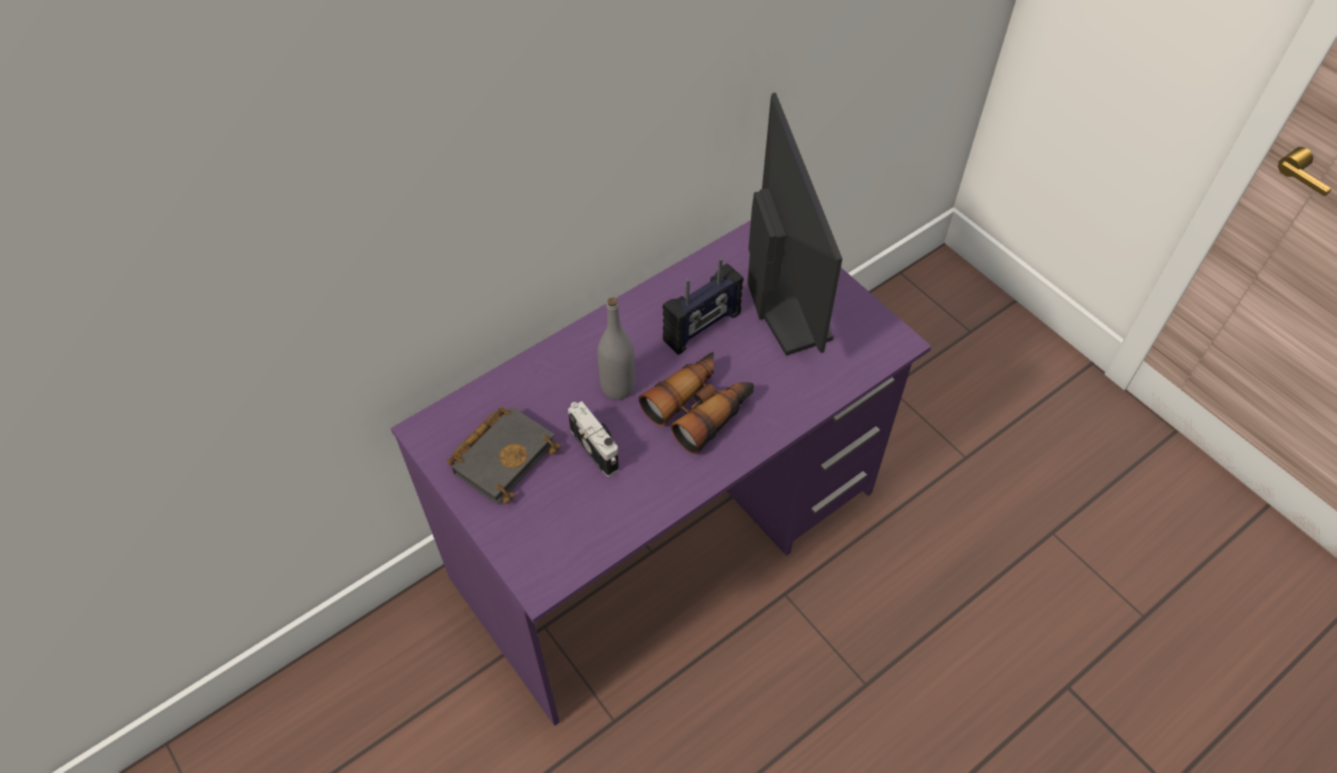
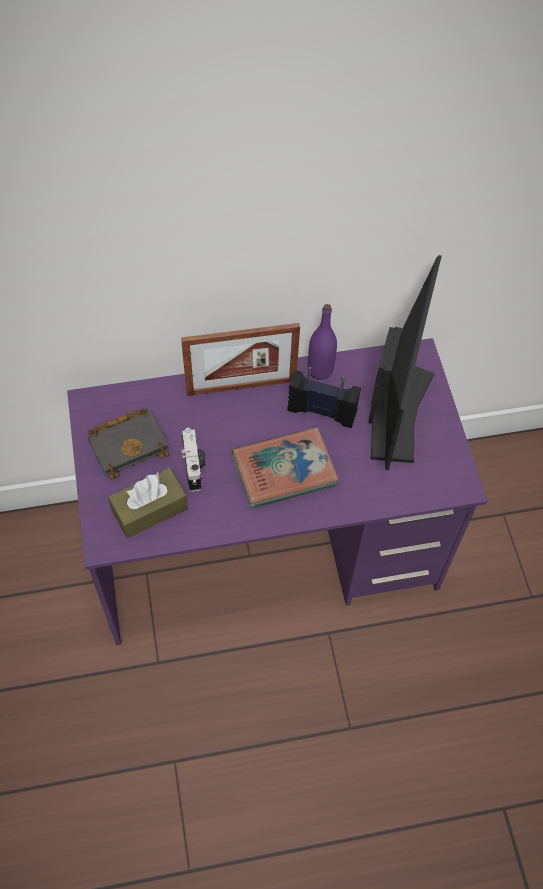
camera: 25 degrees right, 5 degrees up
grey bottle [597,297,635,400] -> none
binoculars [639,352,754,454] -> book [232,427,339,509]
radio [662,258,744,355] -> radio turned 150 degrees counterclockwise [287,367,361,428]
none -> brown tissue box [108,468,188,538]
none -> picture frame [181,323,300,396]
none -> purple bottle [308,304,337,380]

